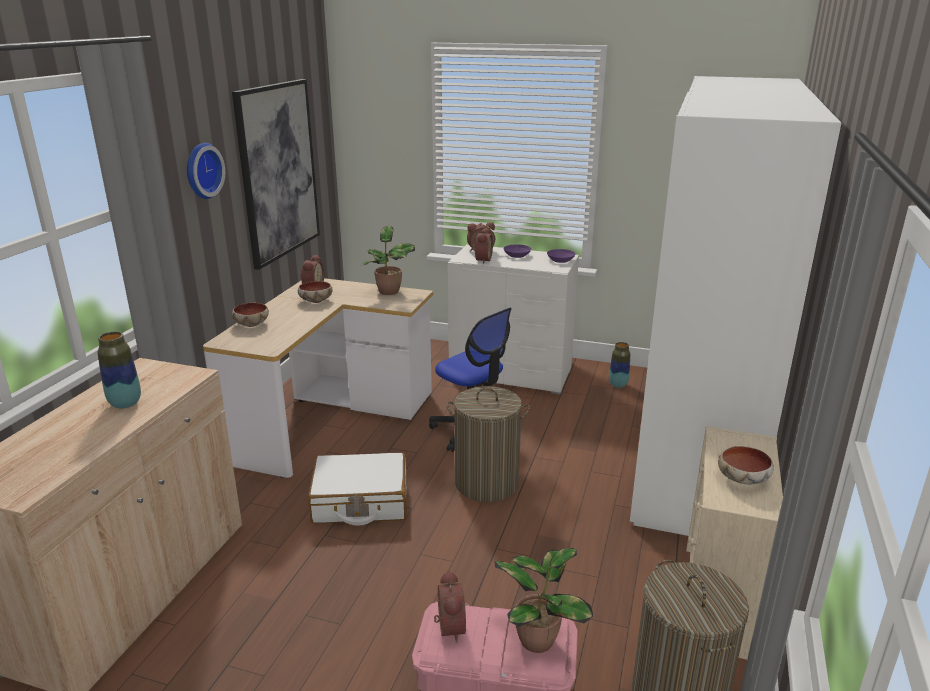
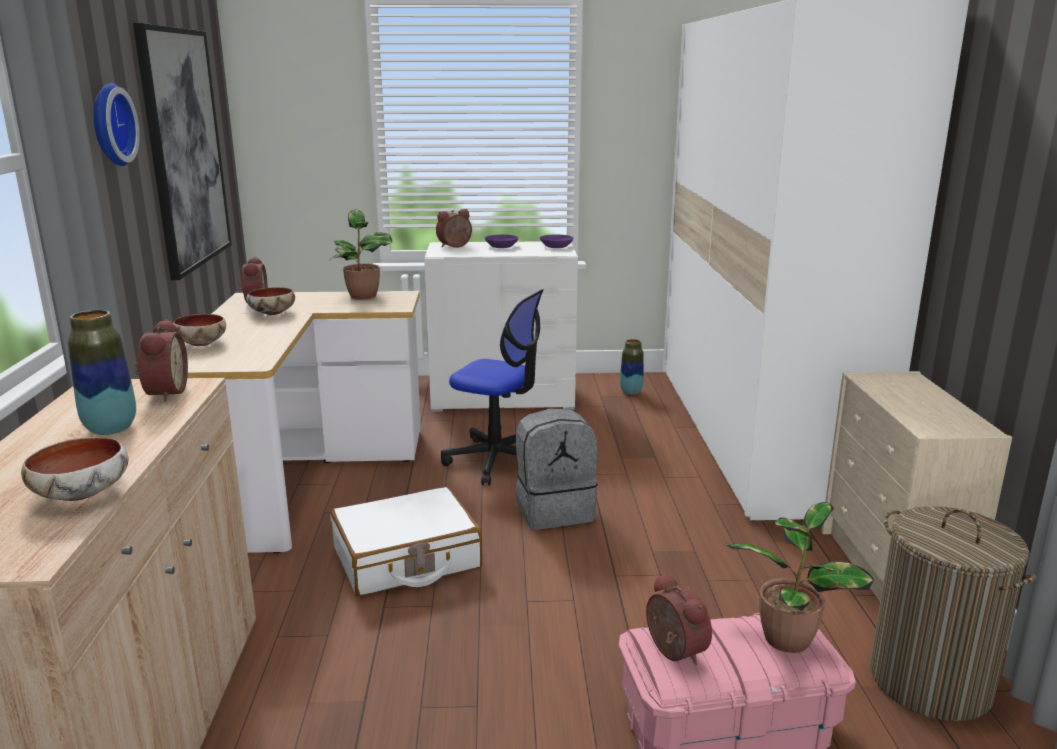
camera: 20 degrees left, 5 degrees down
laundry basket [446,386,530,502] -> grey backpack [515,408,598,530]
alarm clock [473,228,493,264] -> alarm clock moved to [134,319,188,402]
bowl [718,446,774,484] -> bowl moved to [21,437,128,501]

